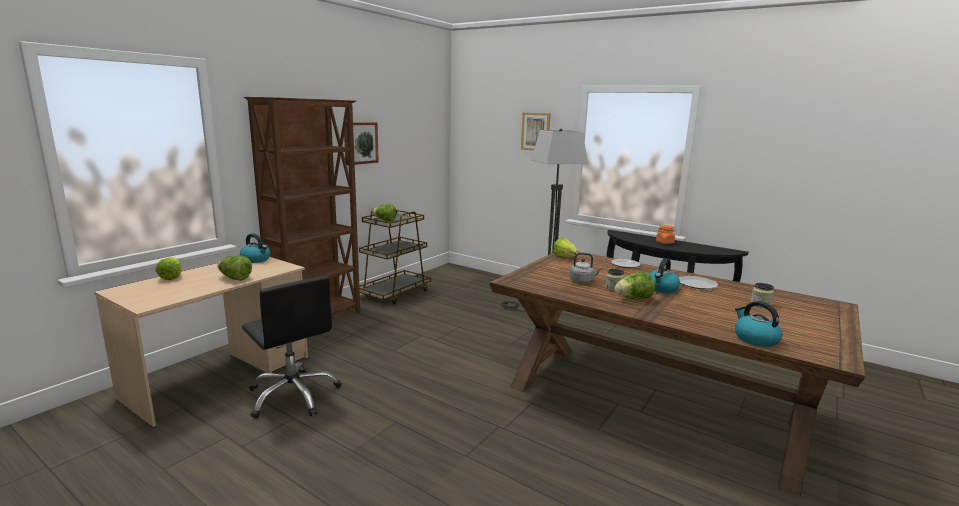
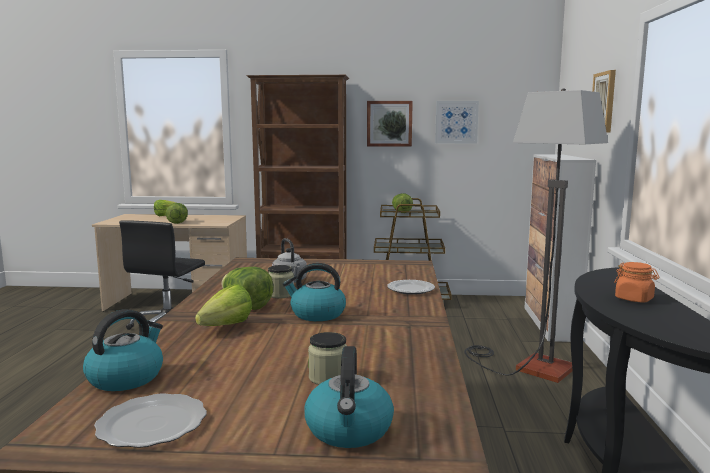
camera: 60 degrees right, 5 degrees down
kettle [240,233,270,263] -> kettle moved to [304,346,394,448]
lettuce [553,238,579,257] -> lettuce moved to [195,284,252,326]
plate [678,276,718,289] -> plate moved to [94,393,207,448]
none -> picture [435,101,479,143]
none -> cabinet [525,154,596,342]

